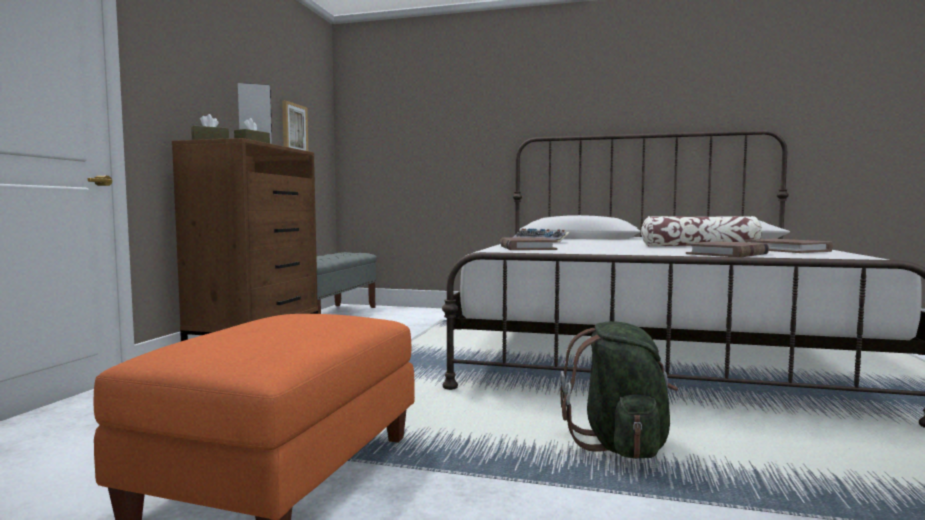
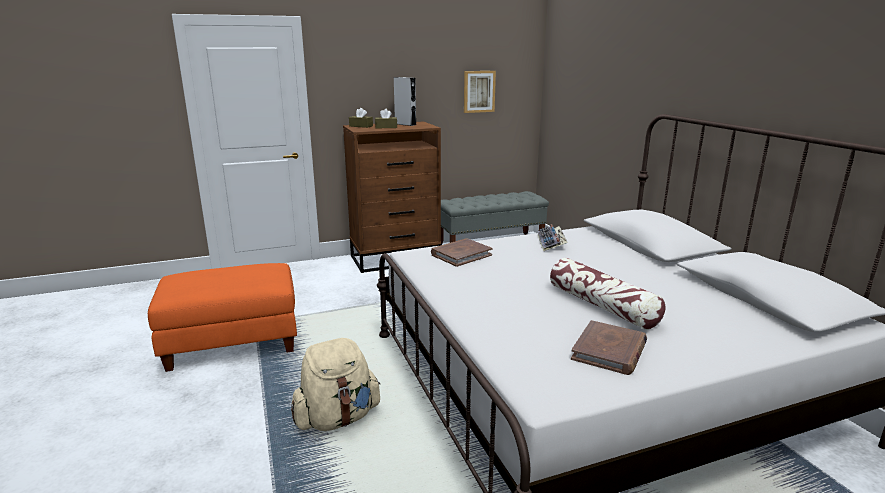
camera: 55 degrees right, 15 degrees up
green backpack [560,321,678,459] -> beige backpack [291,338,380,431]
brown book [686,241,769,257] -> none

